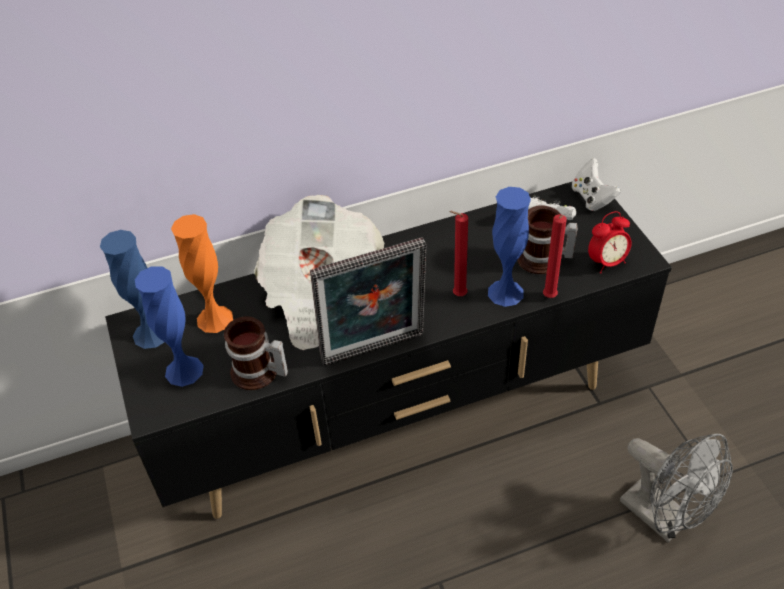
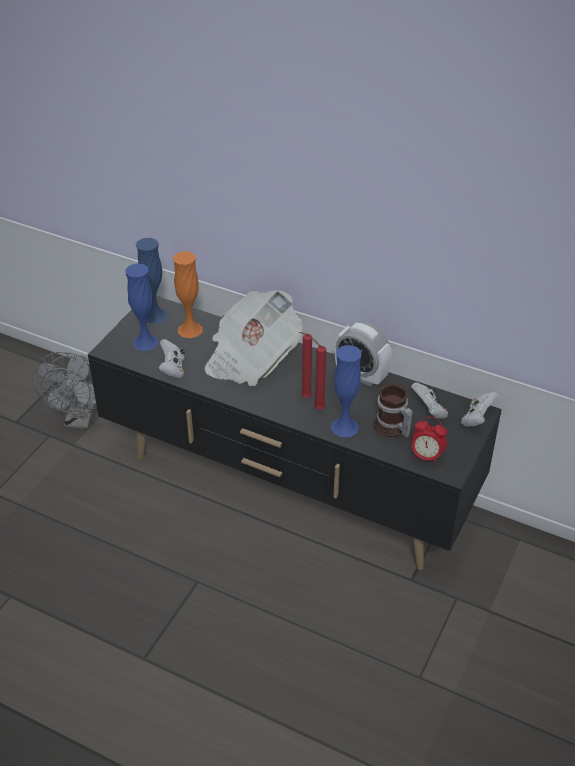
camera: 45 degrees right, 5 degrees down
mug [224,316,288,390] -> white game controller [159,339,185,378]
picture frame [310,237,427,365] -> none
red candle [543,214,567,298] -> red candle moved to [299,332,312,398]
grey fan [620,434,733,542] -> grey fan moved to [33,352,97,429]
none -> alarm clock [334,322,392,387]

